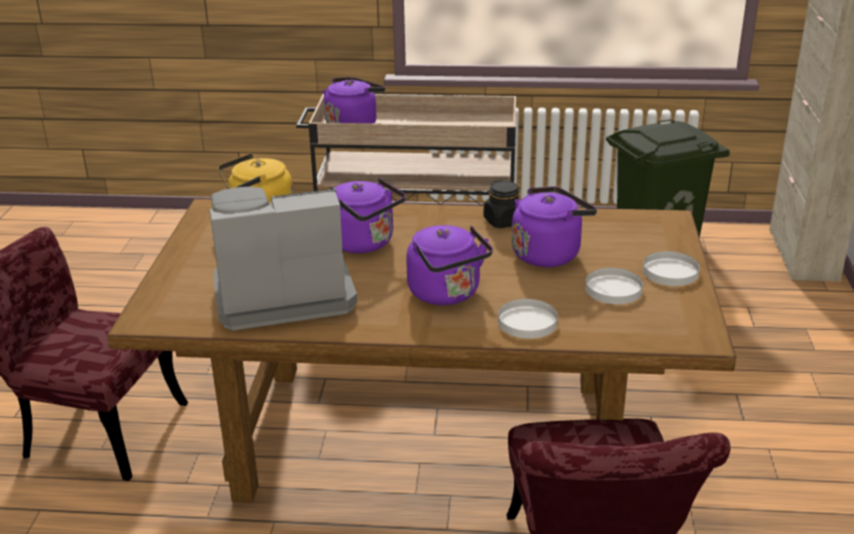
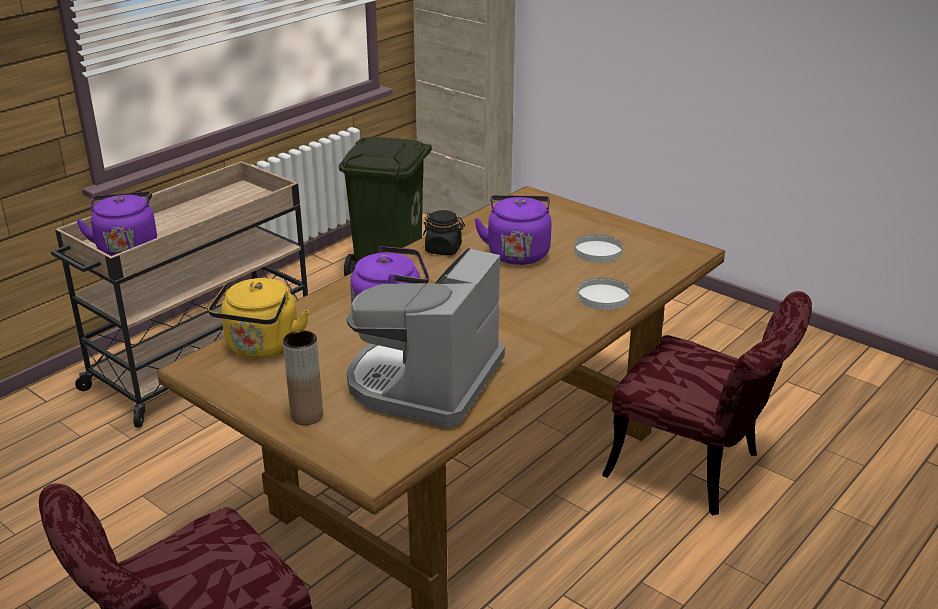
camera: 55 degrees left, 0 degrees up
purple kettle [406,225,493,305] -> none
white plate [643,251,700,286] -> none
none -> brown vase [283,330,323,425]

